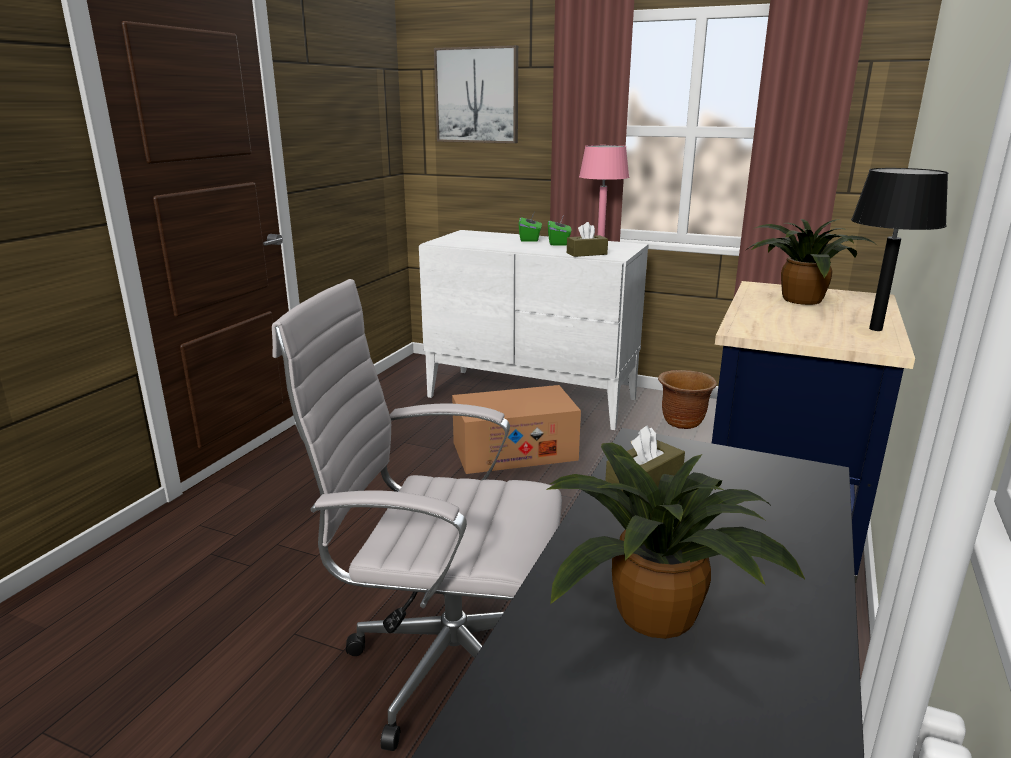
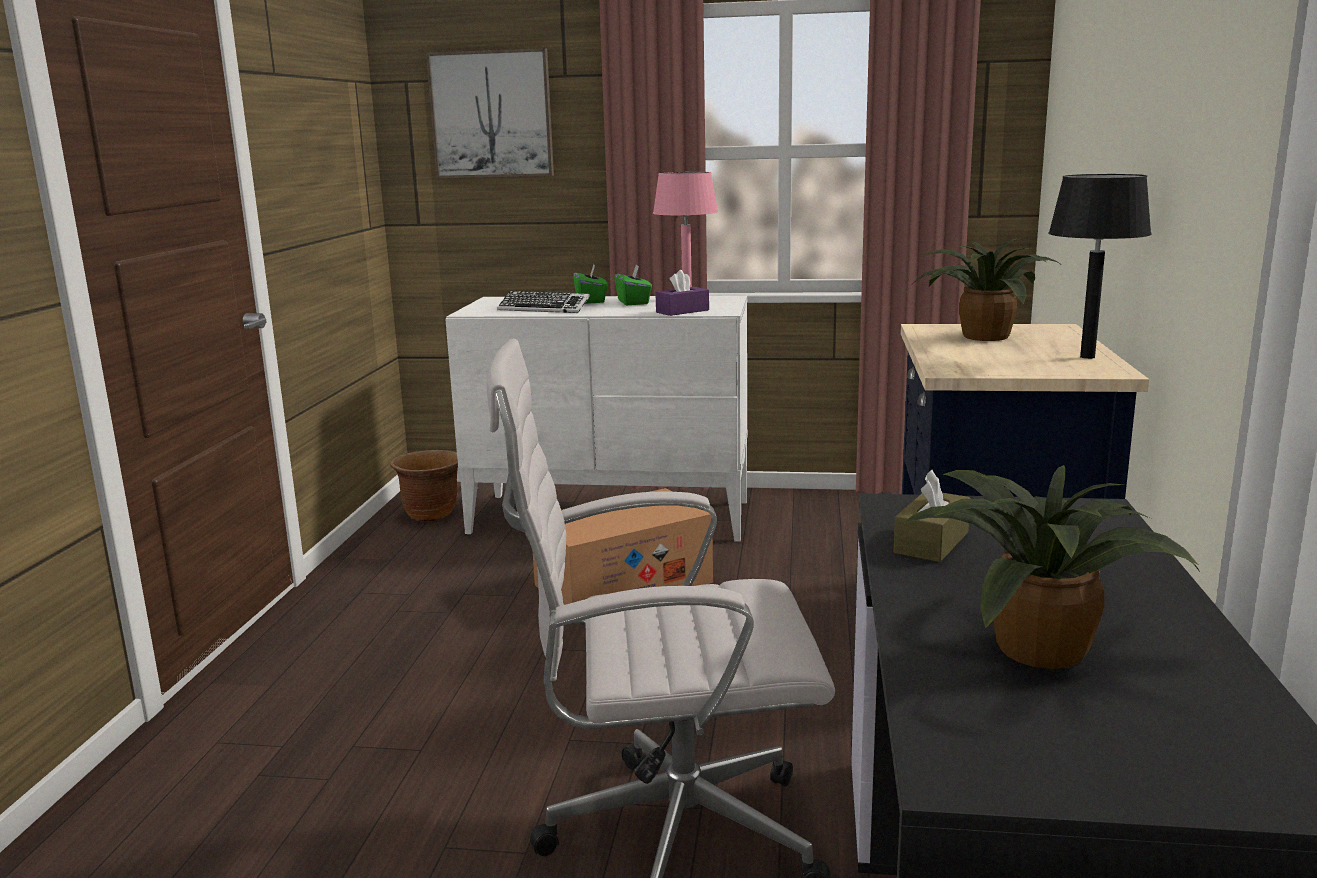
camera: 15 degrees left, 5 degrees down
brown tissue box [567,222,608,257] -> purple tissue box [655,270,709,316]
brown planter [658,370,717,429] -> brown planter moved to [390,450,458,522]
none -> keyboard [497,291,590,313]

